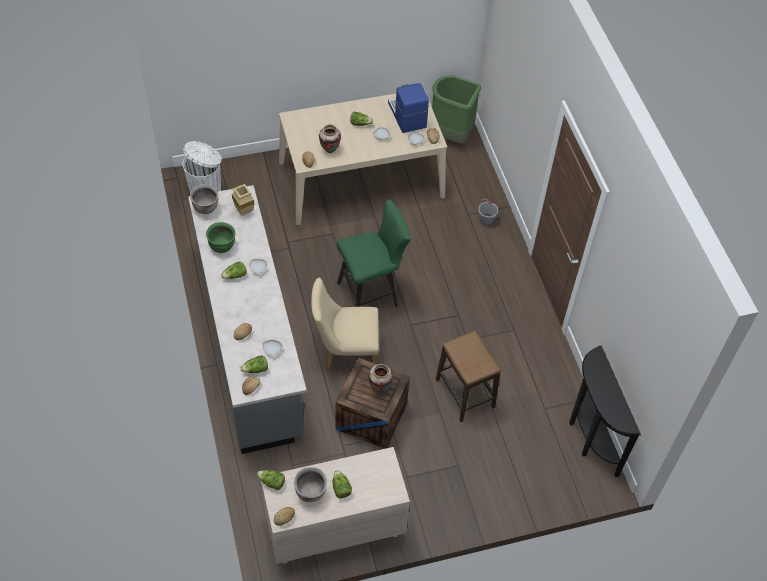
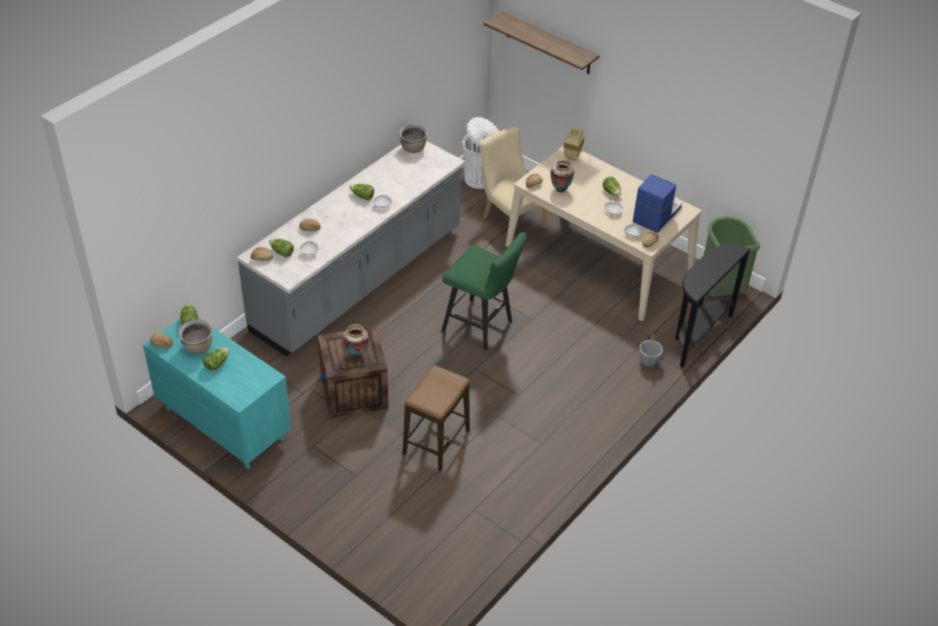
camera: 55 degrees right, 10 degrees down
green cooking pot [206,222,236,253] -> none
beige vase [232,184,254,216] -> beige vase moved to [564,127,584,161]
beige dresser [261,447,410,564] -> turquoise dresser [143,317,291,469]
beige chair [311,277,379,371] -> beige chair moved to [479,127,547,241]
black console table [569,345,641,477] -> black console table moved to [675,244,751,368]
none -> shelf [483,11,599,74]

